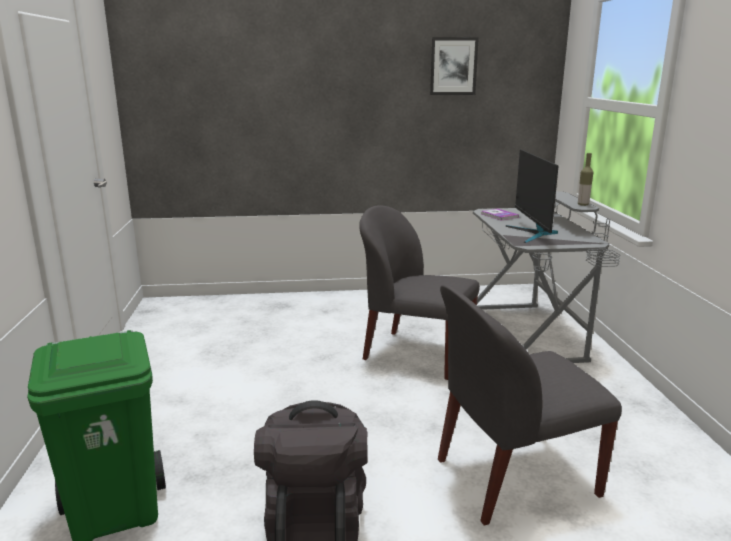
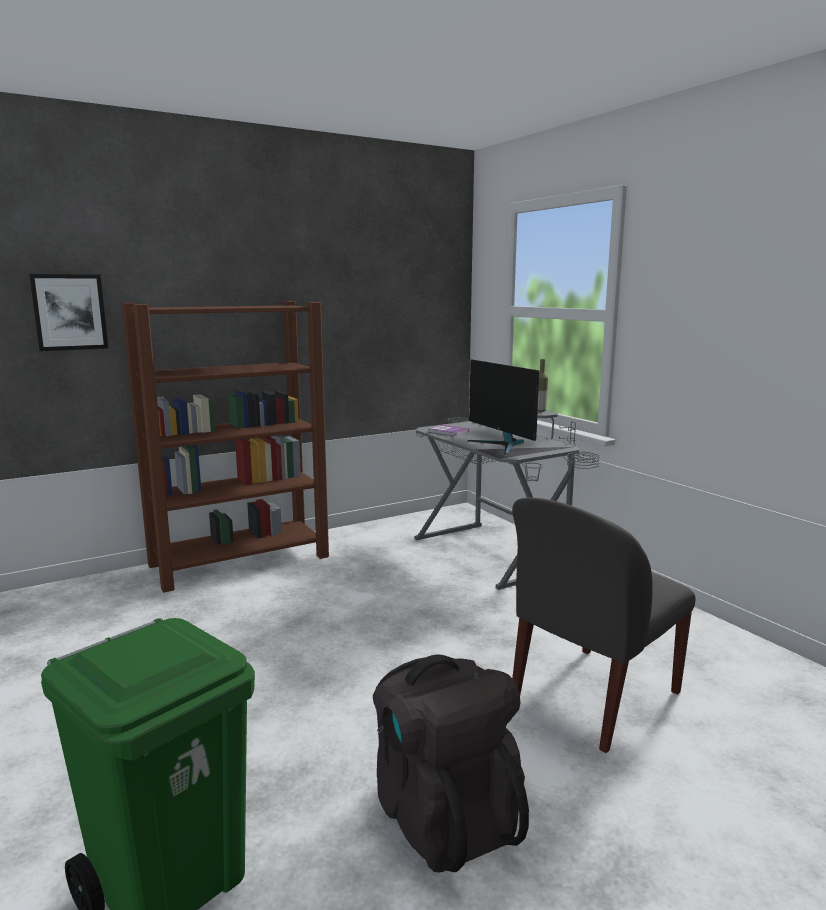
camera: 25 degrees left, 5 degrees down
grey chair [359,205,480,380] -> none
picture [429,37,479,95] -> picture moved to [29,274,108,351]
none -> brown bookcase [122,301,329,592]

